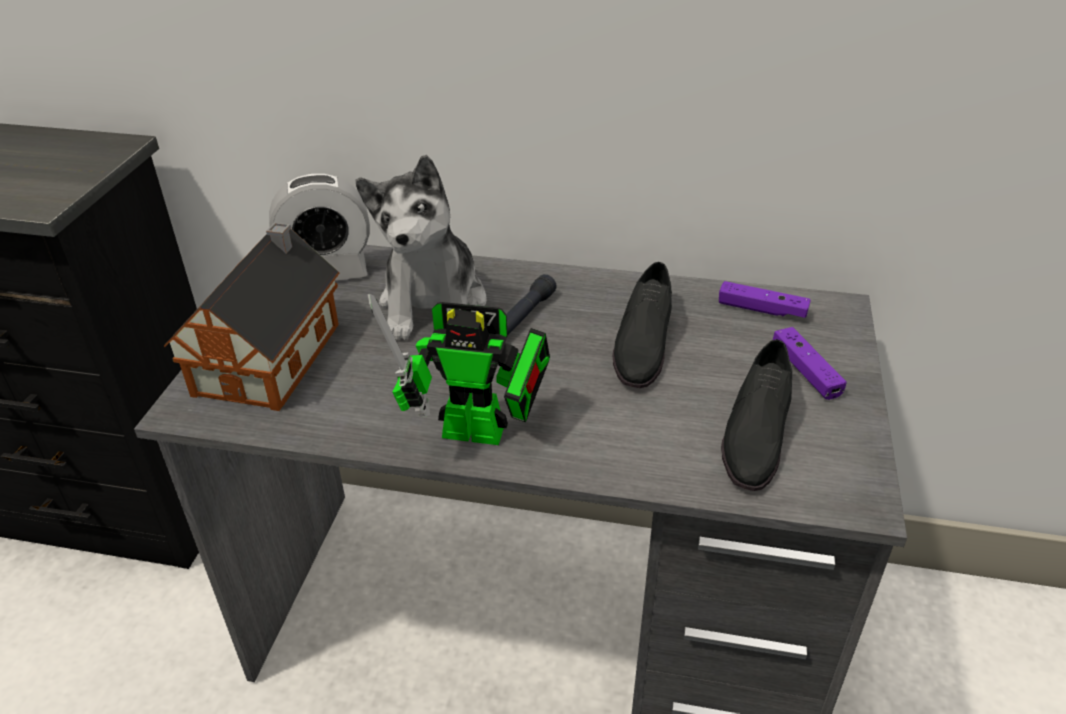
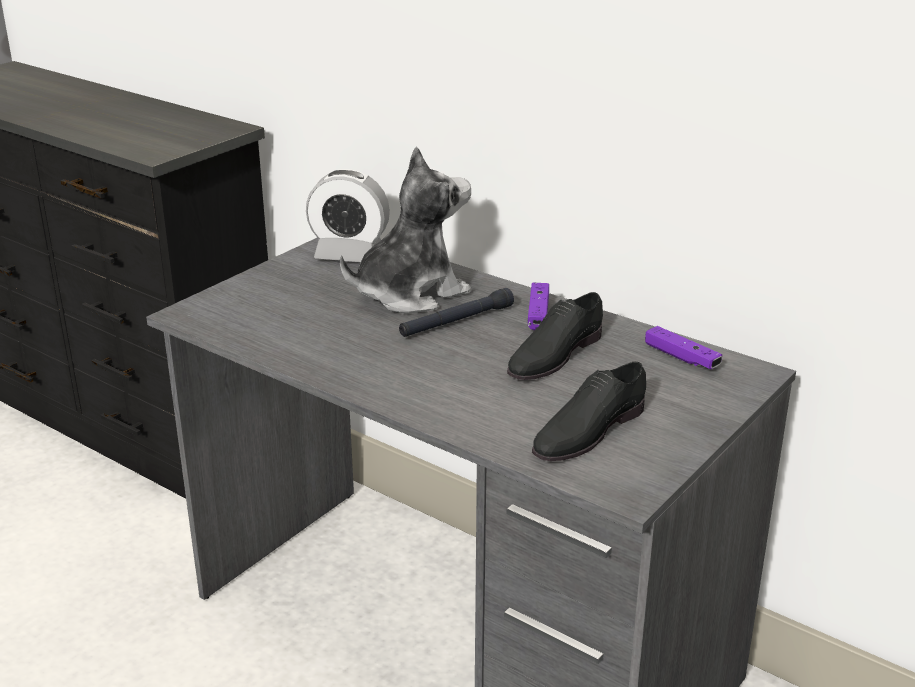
camera: 25 degrees right, 10 degrees down
toy house [164,222,339,411] -> none
plush toy [355,155,487,340] -> plush toy turned 150 degrees counterclockwise [340,147,471,313]
toy robot [368,294,550,445] -> none
purple game controller [773,327,847,400] -> purple game controller moved to [528,283,549,330]

